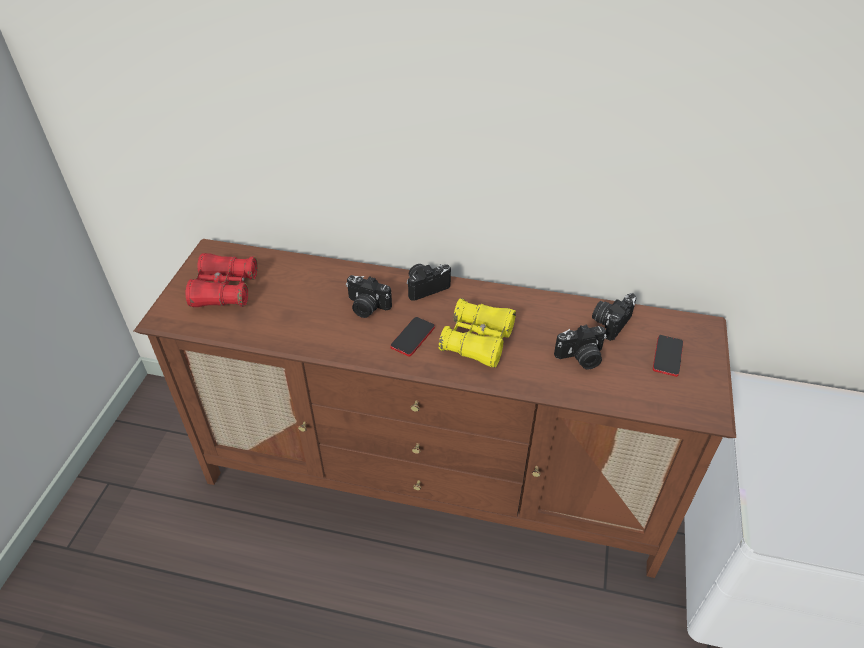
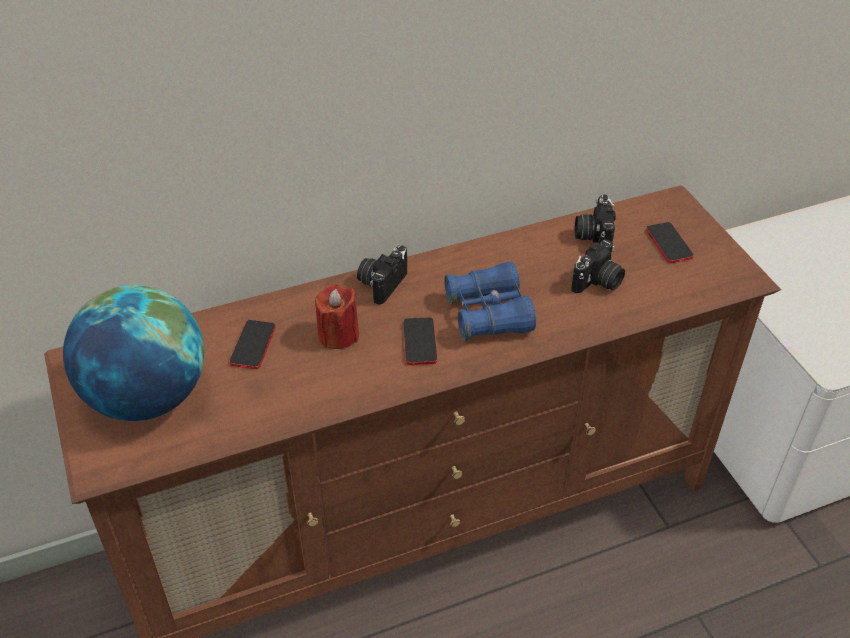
camera: 35 degrees left, 0 degrees up
red binoculars [186,253,258,307] -> globe [63,285,204,421]
camera [346,275,392,318] -> red candle [315,284,359,349]
yellow binoculars [439,298,516,367] -> blue binoculars [444,262,536,341]
none -> phone [230,320,276,369]

